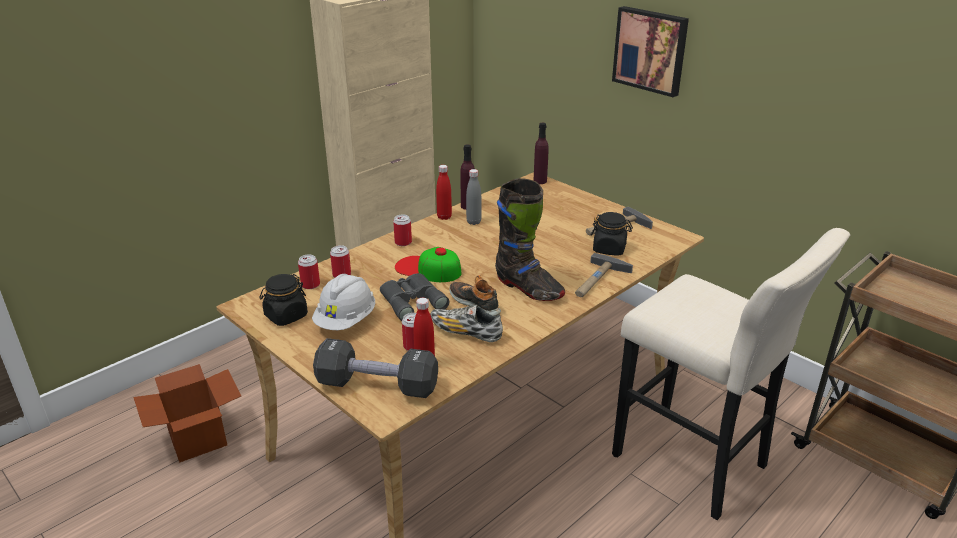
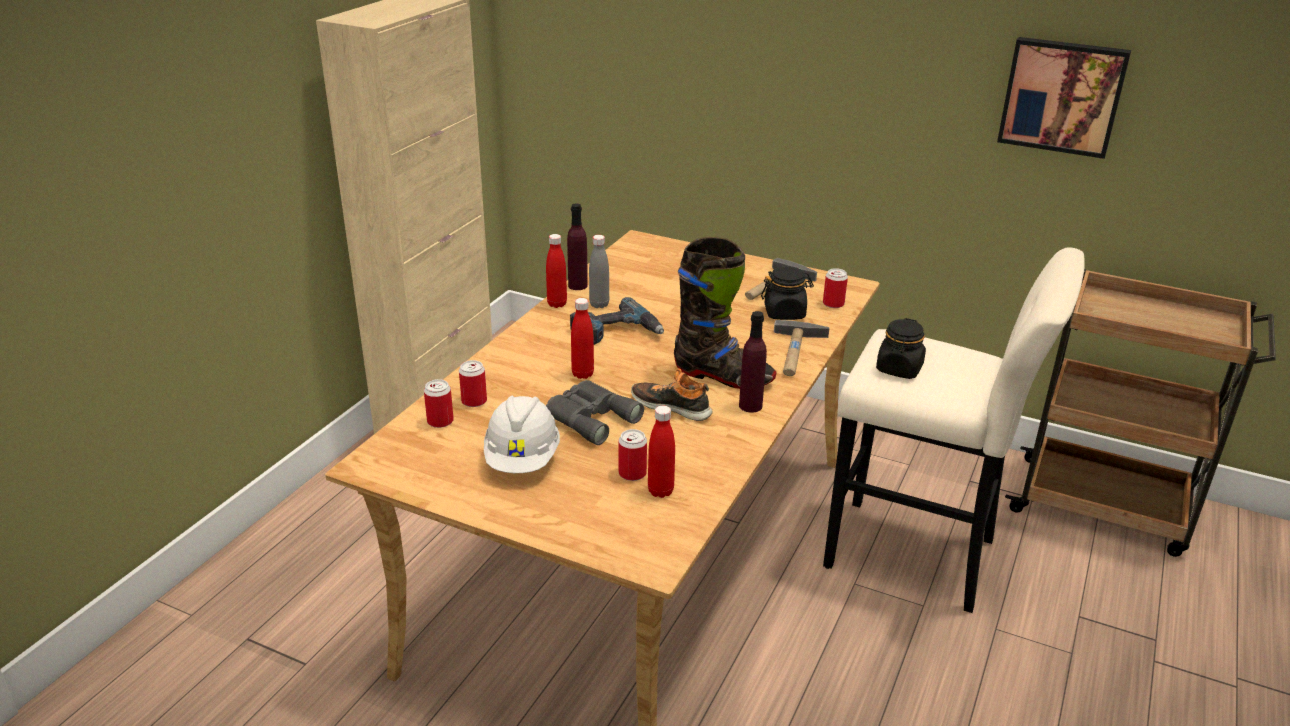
camera: 20 degrees left, 0 degrees up
cardboard box [133,364,241,463] -> none
black jar [259,274,308,326] -> black jar moved to [876,318,926,379]
black dumbbell [313,338,438,398] -> none
can [393,214,412,246] -> can moved to [823,268,848,308]
cap [395,247,461,282] -> red bottle [571,298,594,379]
shoe [430,305,503,342] -> none
purple bottle [533,123,549,184] -> purple bottle moved to [739,311,767,413]
picture [612,6,689,97] -> picture moved to [997,37,1131,159]
none -> power drill [570,297,664,345]

